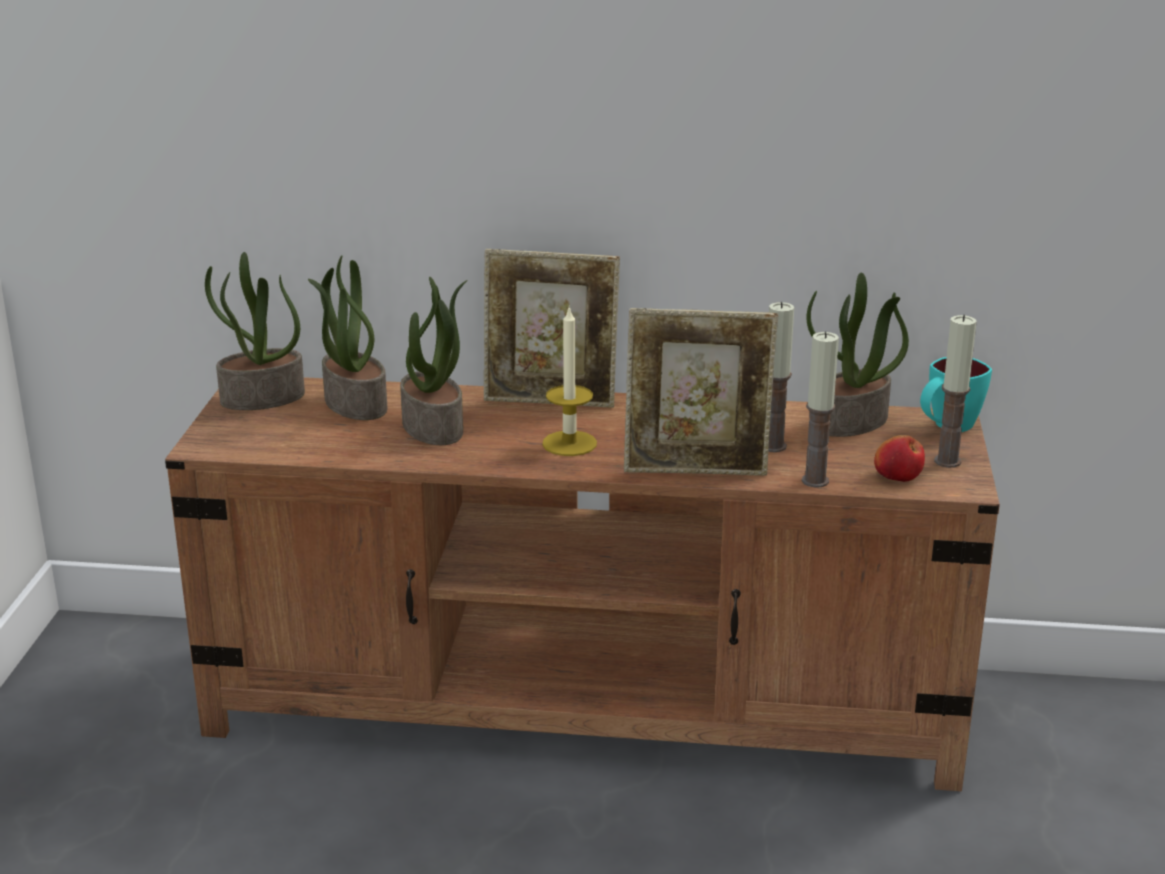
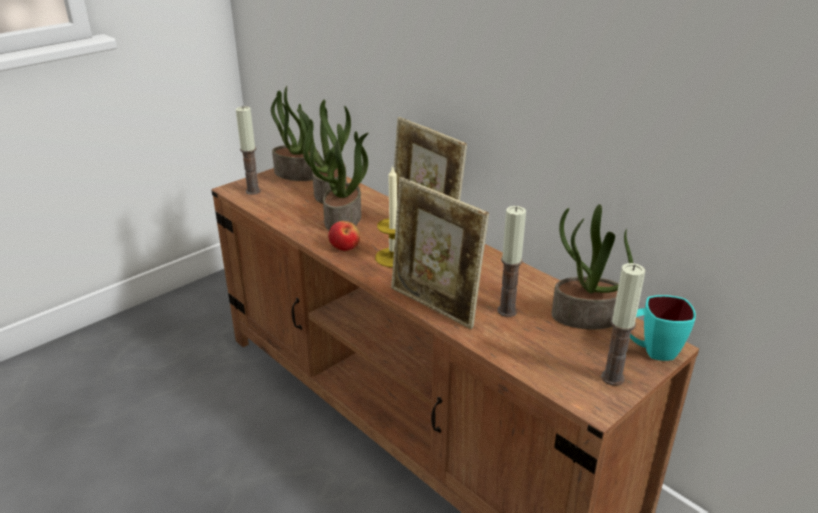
camera: 40 degrees right, 5 degrees up
candle [802,332,839,488] -> candle moved to [236,106,261,195]
apple [874,435,925,482] -> apple moved to [328,221,360,251]

